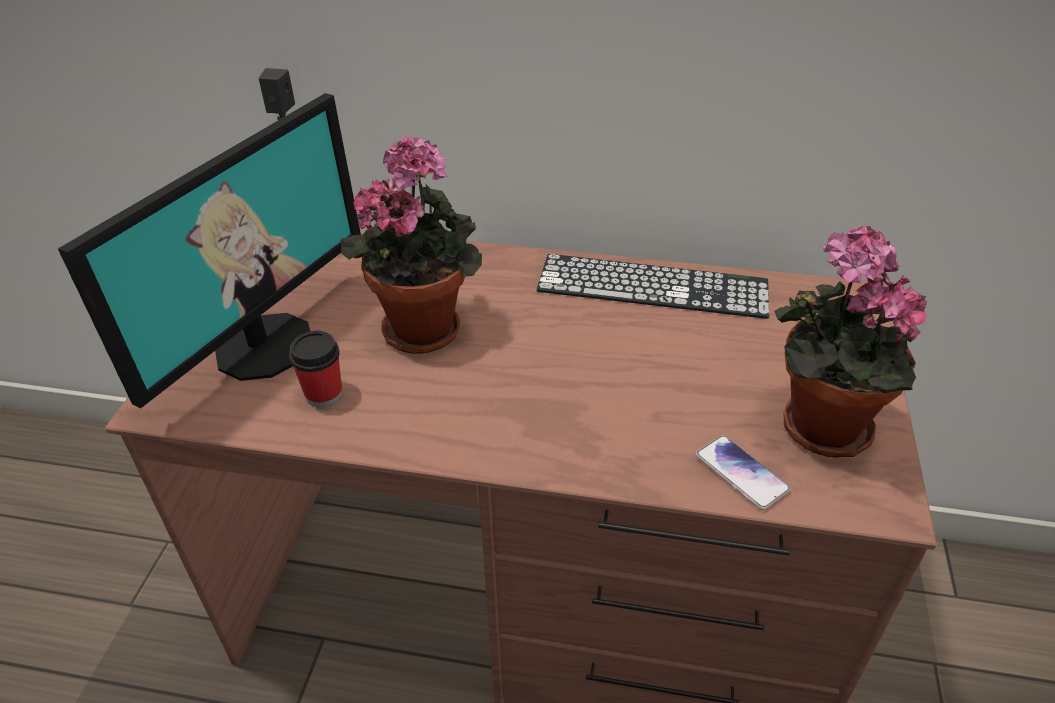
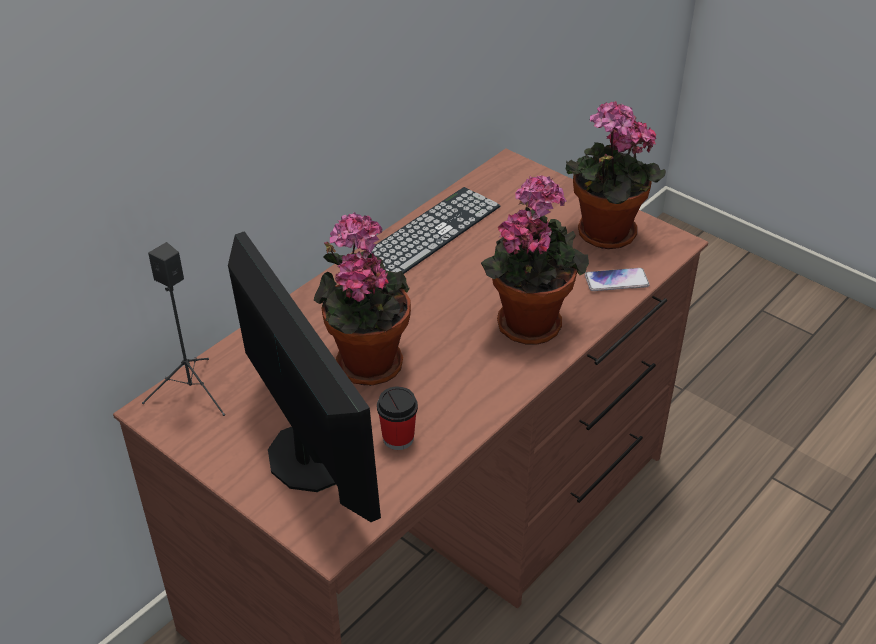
camera: 60 degrees left, 0 degrees up
none -> potted plant [481,175,589,345]

